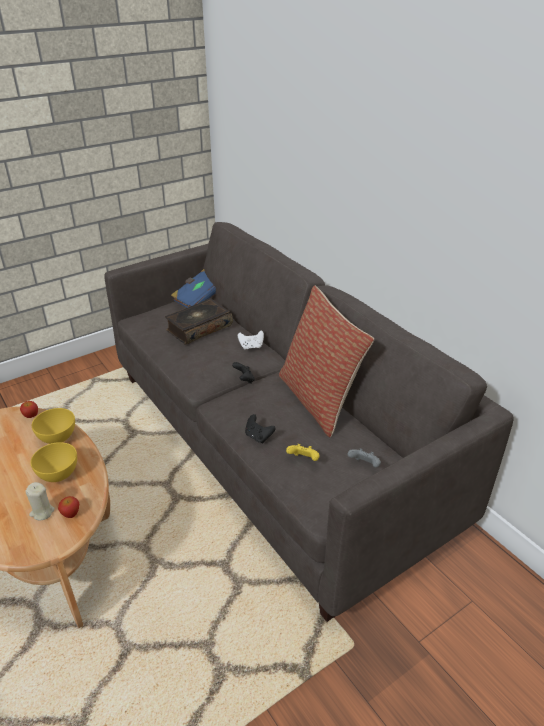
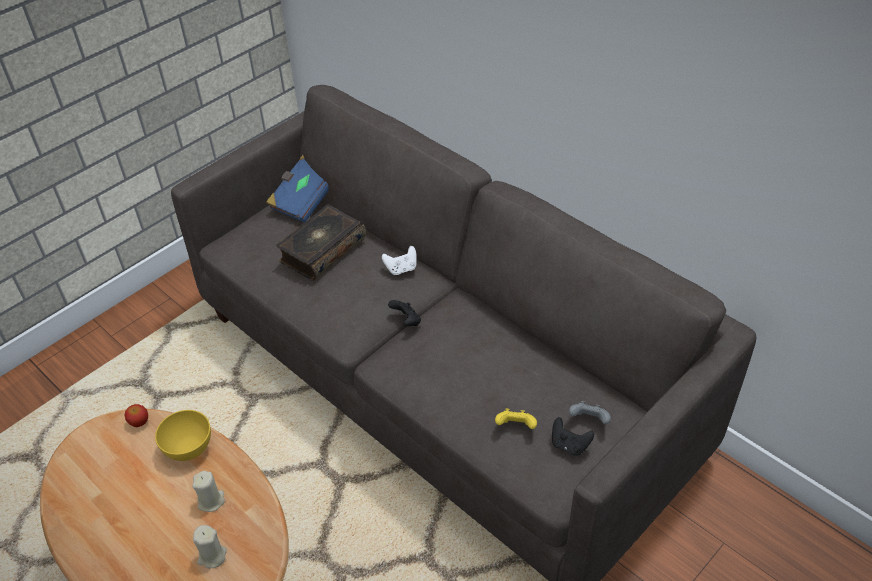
camera: 10 degrees left, 10 degrees up
yellow bowl [30,442,77,482] -> beige candle [192,471,225,512]
apple [58,496,79,518] -> none
black game controller [245,414,276,443] -> black game controller moved to [552,417,594,456]
pillow [279,285,374,437] -> none

